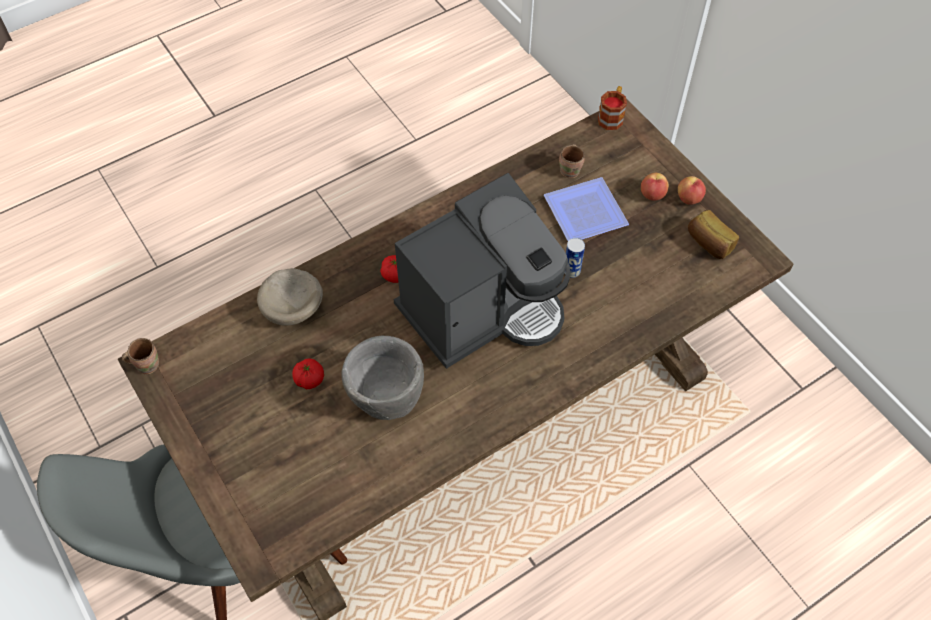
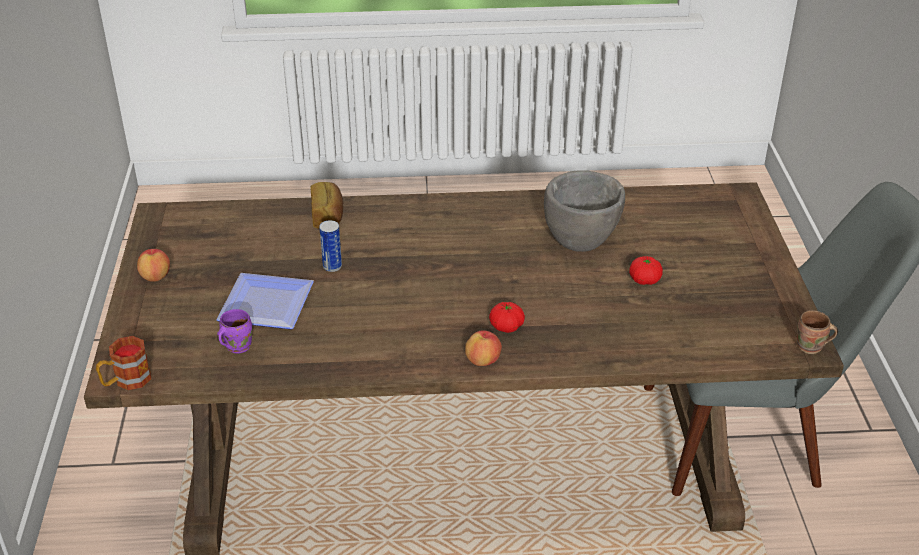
camera: 150 degrees left, 20 degrees down
beige bowl [257,268,323,326] -> none
coffee machine [394,173,570,369] -> none
brown mug [559,144,585,178] -> purple mug [217,309,252,354]
apple [641,173,669,201] -> apple moved to [465,330,502,366]
bread [688,210,739,259] -> bread moved to [311,182,343,229]

